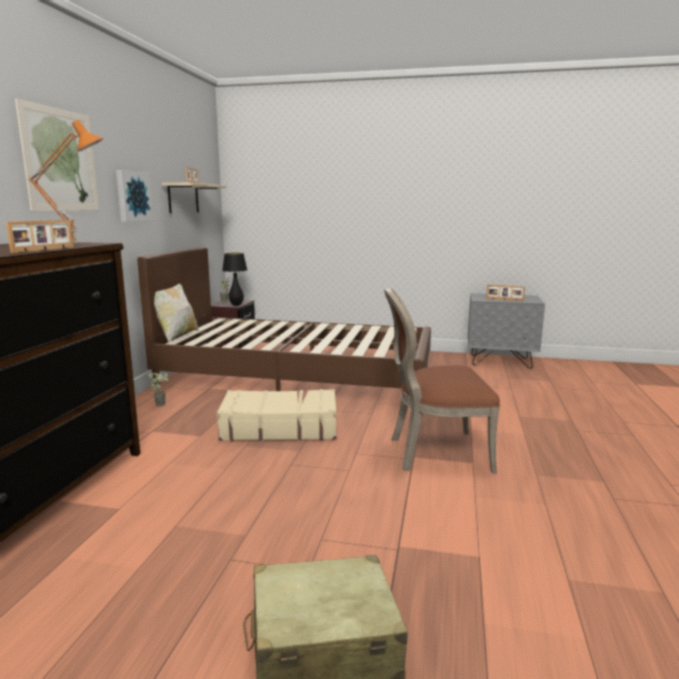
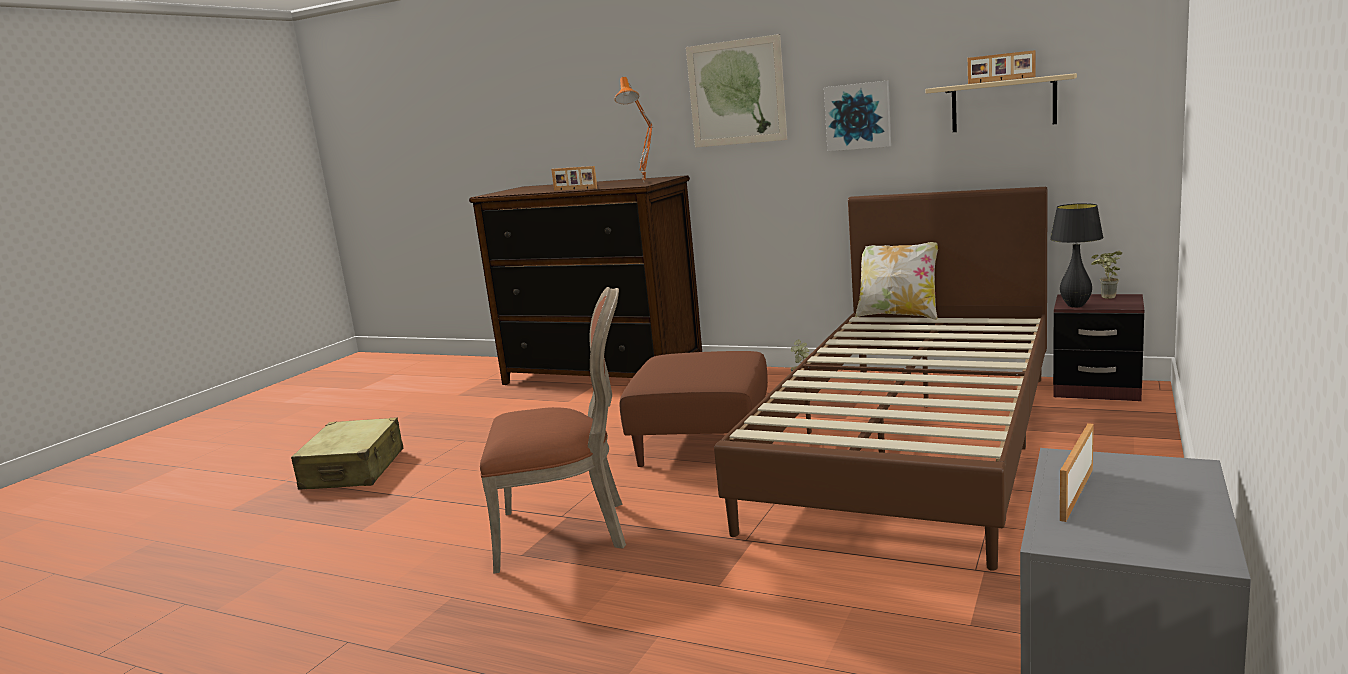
camera: 105 degrees right, 0 degrees up
beige suitcase [217,389,337,441] -> brown ottoman [620,351,768,467]
brown chair [384,287,500,474] -> brown chair turned 75 degrees clockwise [480,287,626,574]

